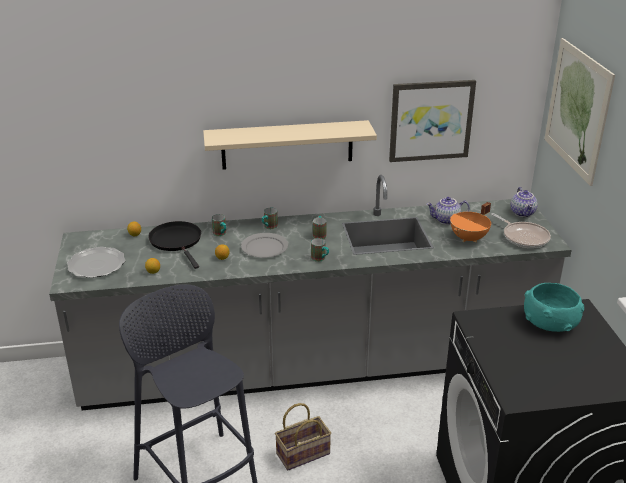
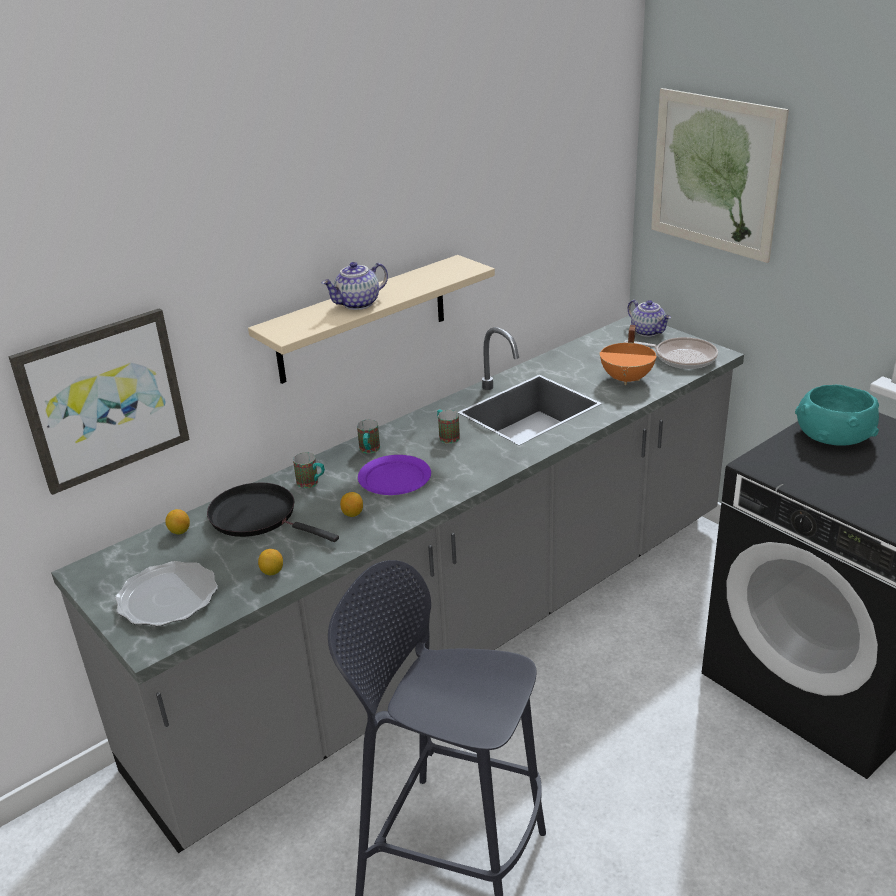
camera: 30 degrees left, 0 degrees up
grey plate [241,233,288,258] -> purple plate [358,455,431,495]
basket [275,403,331,471] -> none
mug [311,238,329,262] -> none
picture [389,80,476,162] -> picture moved to [8,308,190,495]
teapot [426,197,470,225] -> teapot moved to [322,262,388,310]

